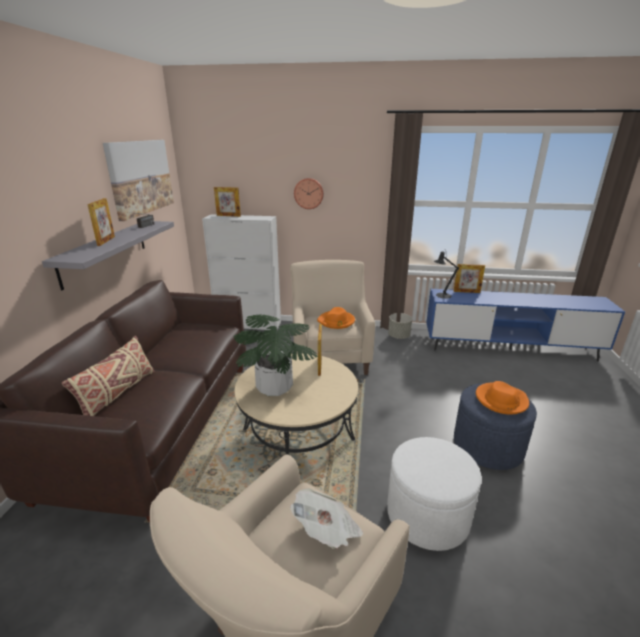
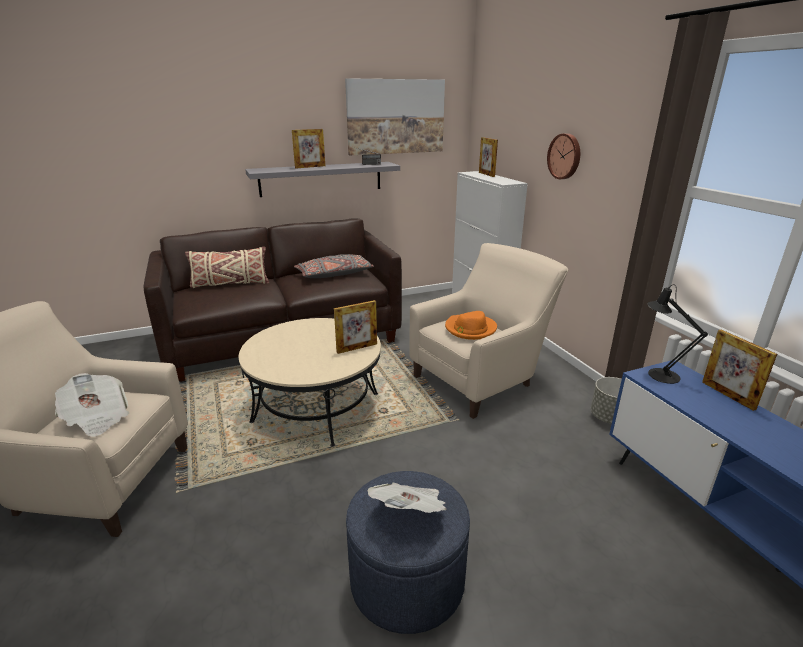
camera: 60 degrees right, 0 degrees up
potted plant [233,315,318,396] -> none
white ottoman [387,437,482,551] -> none
orange hat [476,381,529,415] -> newspaper [368,482,446,513]
none -> grey pillow [294,254,374,278]

